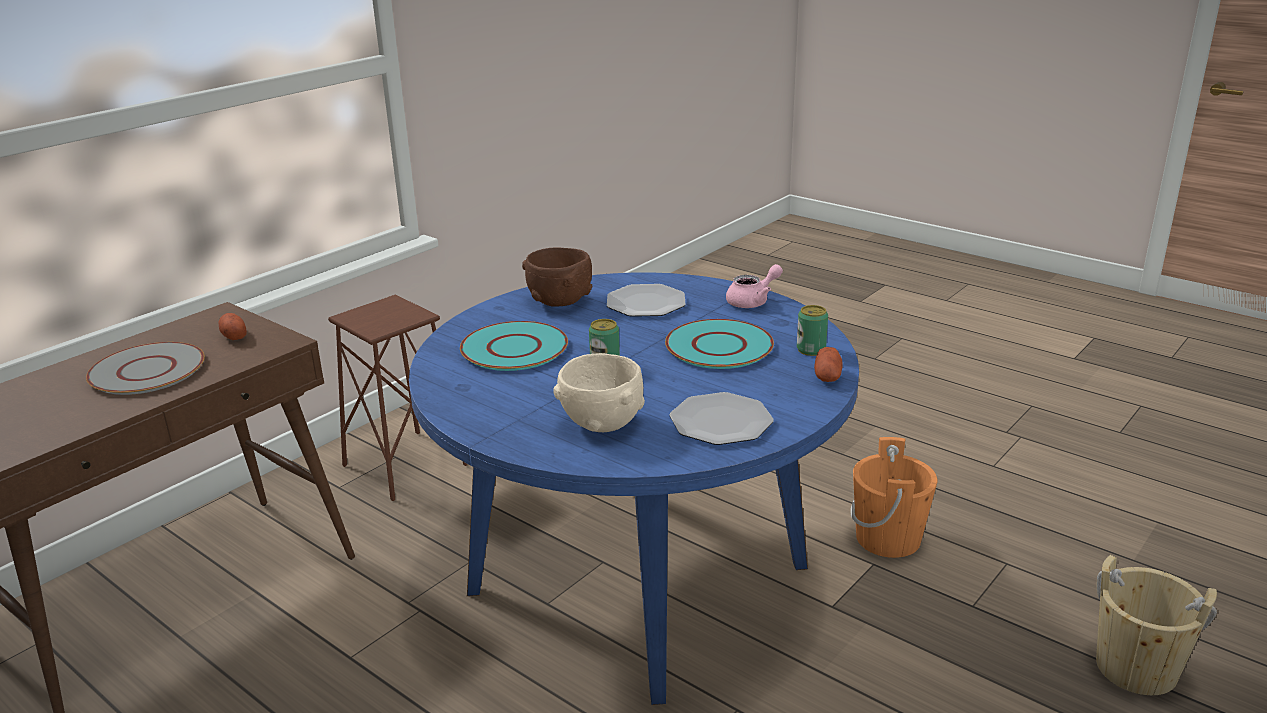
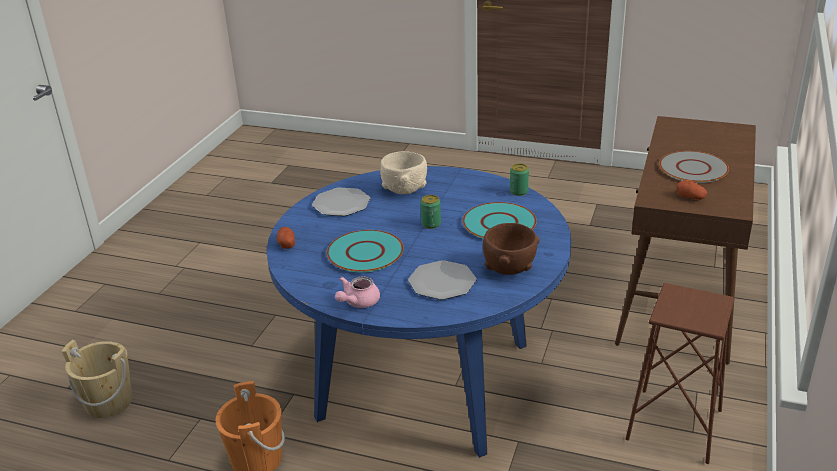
camera: 160 degrees right, 5 degrees up
can [797,305,828,356] -> can moved to [510,164,529,196]

